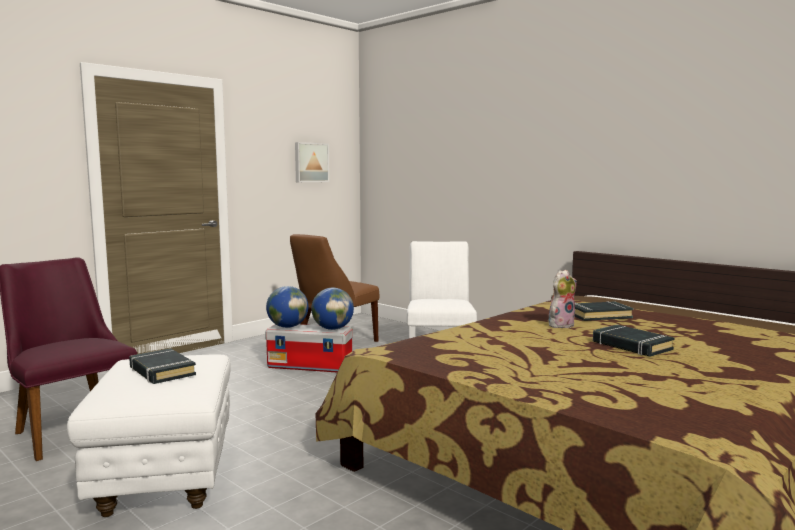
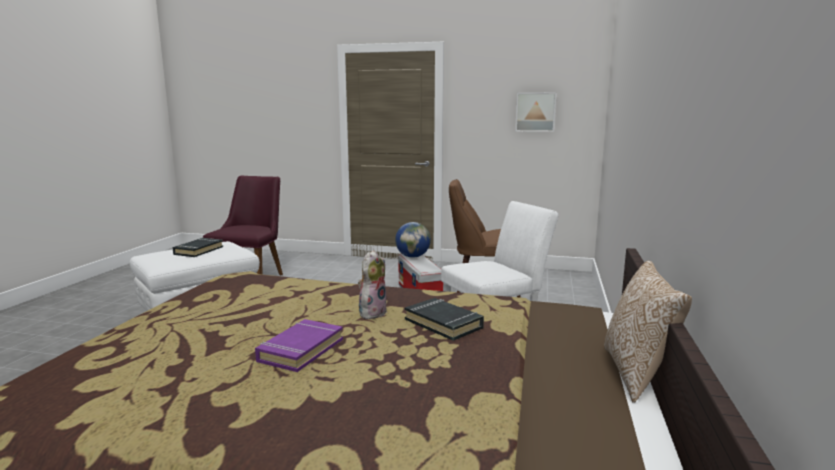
camera: 60 degrees right, 5 degrees up
globe [311,288,354,330] -> none
plush toy [549,270,577,328] -> plush toy turned 90 degrees counterclockwise [358,250,387,319]
black book [593,325,674,357] -> purple book [255,319,343,372]
none -> pillow [604,260,692,403]

